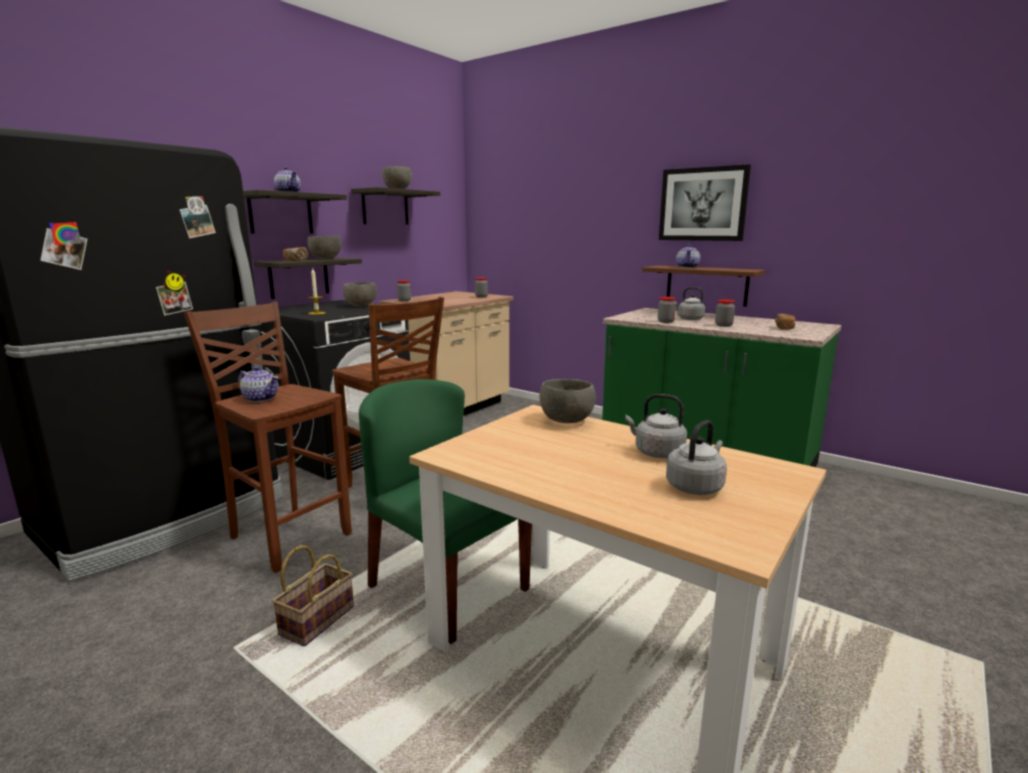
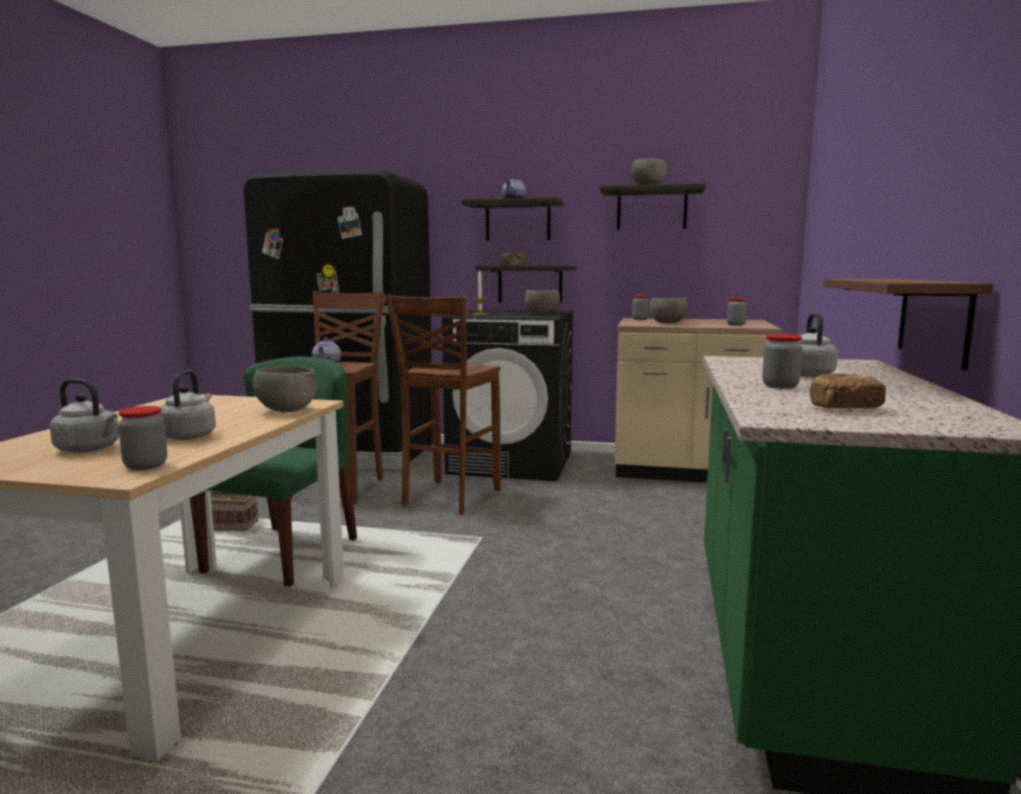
camera: 65 degrees right, 5 degrees down
grey bowl [307,236,342,259] -> grey bowl moved to [650,298,688,323]
jar [658,297,676,323] -> jar moved to [118,406,167,470]
picture [659,164,751,241] -> none
teapot [676,244,700,268] -> none

